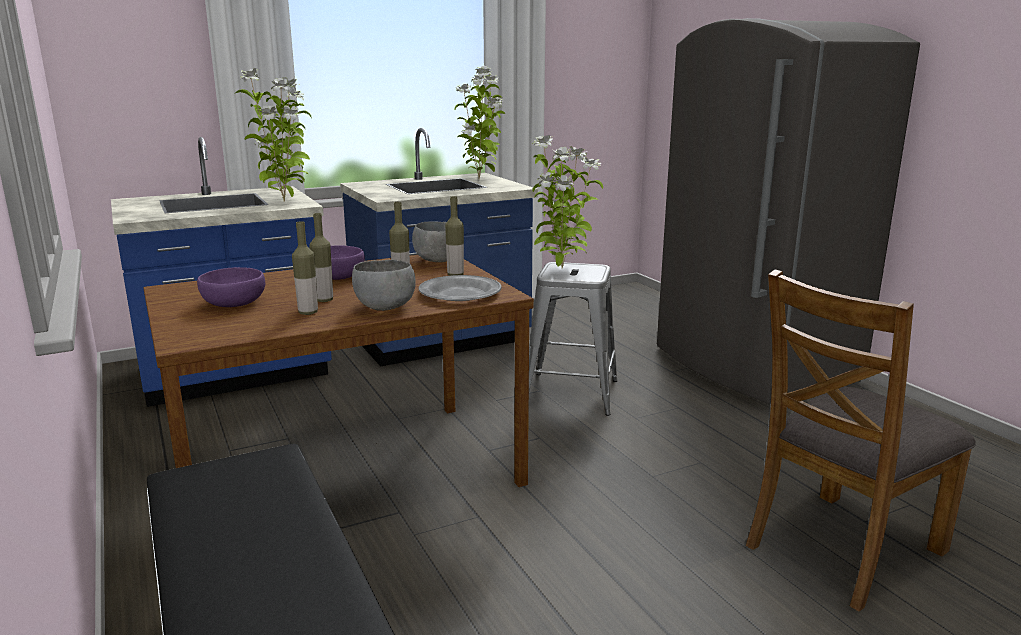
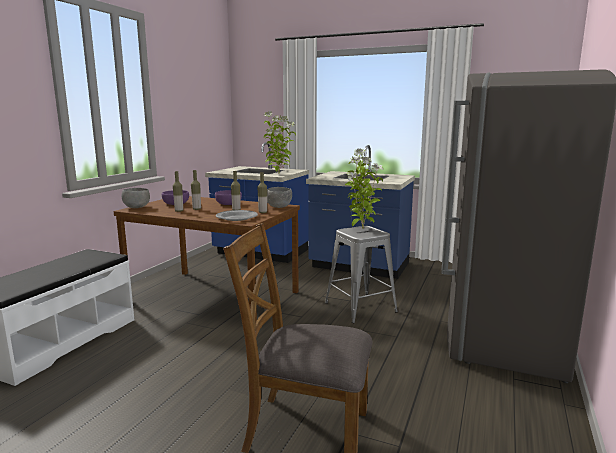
camera: 50 degrees right, 5 degrees down
grey bowl [352,260,416,311] -> grey bowl moved to [122,188,150,208]
potted plant [454,66,505,179] -> none

